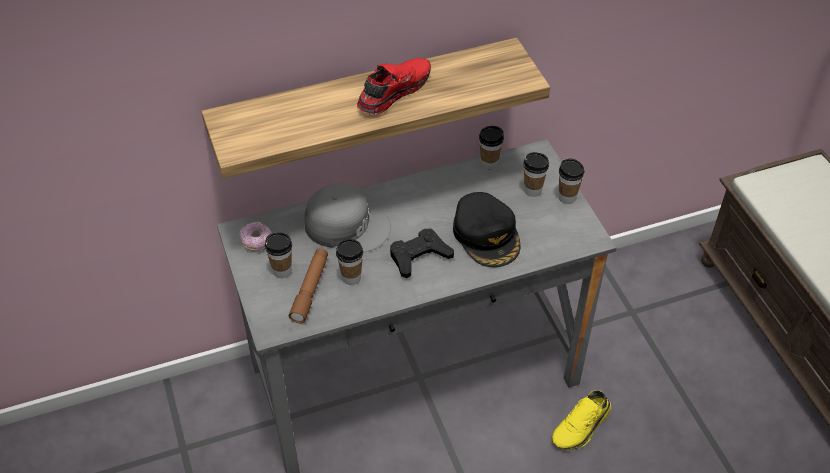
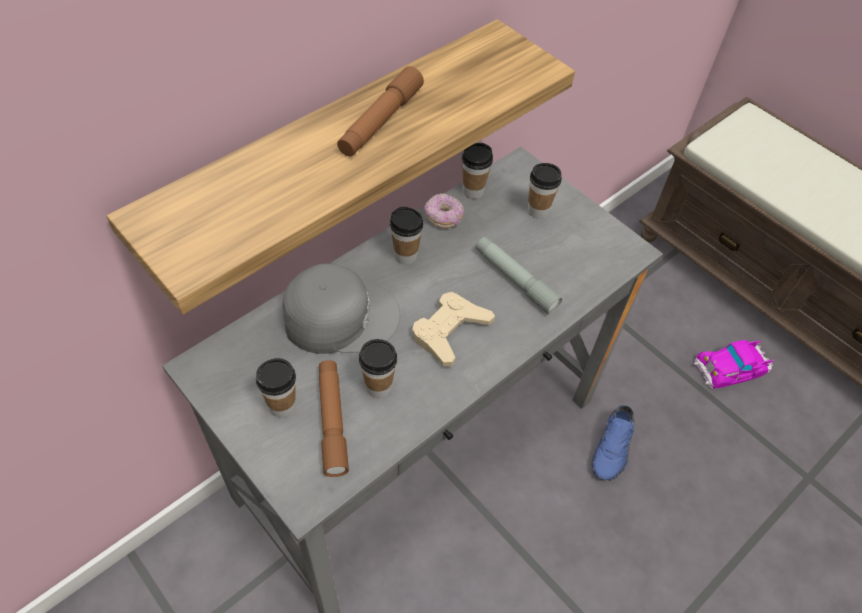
camera: 25 degrees left, 5 degrees up
donut [239,221,272,251] -> donut moved to [424,193,464,228]
red shoe [357,58,431,115] -> brown flashlight [337,66,424,156]
black game controller [390,229,454,278] -> beige game controller [412,292,495,367]
black cap [453,192,520,267] -> grey flashlight [476,237,562,314]
yellow shoe [552,390,611,450] -> blue shoe [592,405,634,481]
cup [559,158,584,204] -> cup moved to [390,207,424,265]
none -> toy car [694,340,774,389]

